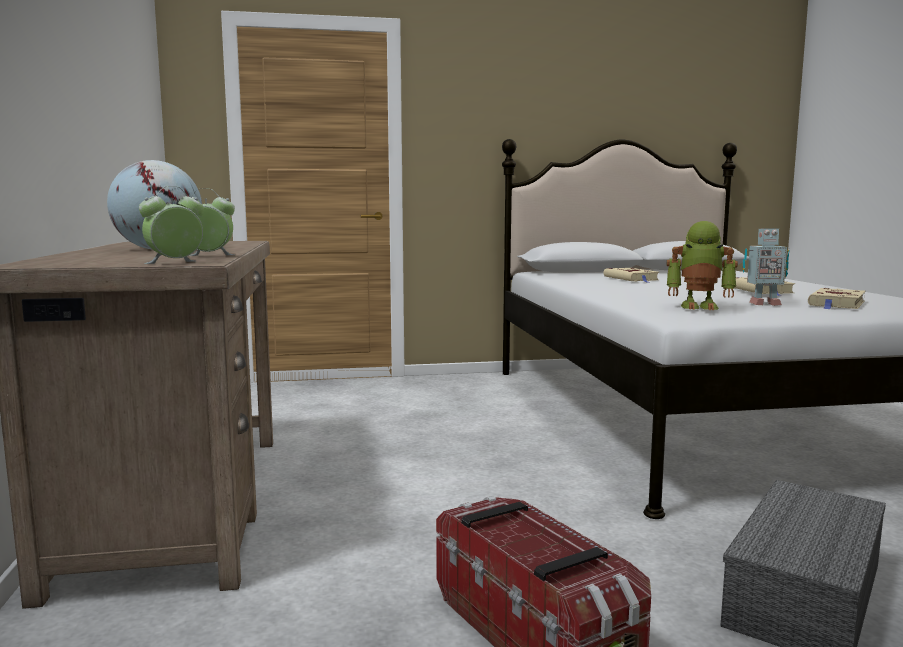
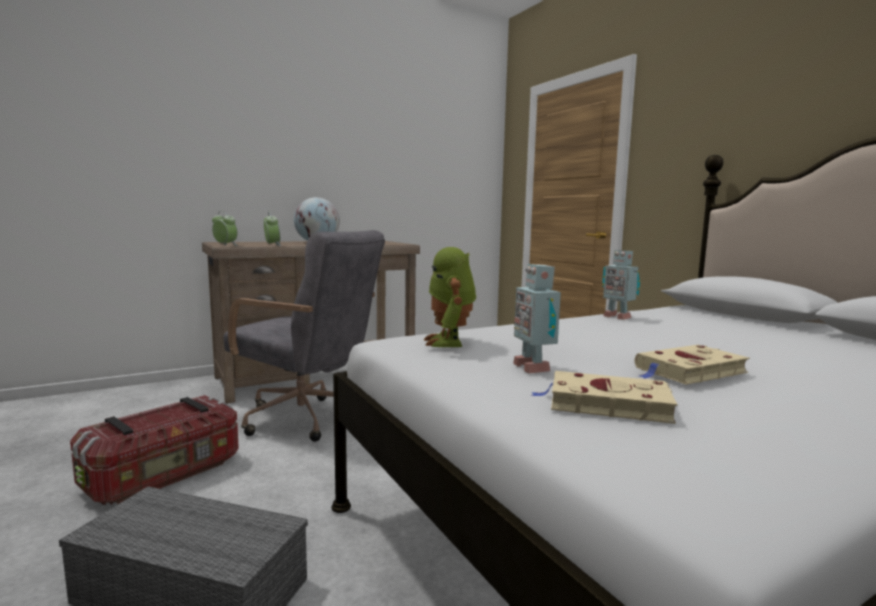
camera: 70 degrees right, 0 degrees up
beige book [604,268,659,282] -> none
none -> grey office chair [223,230,385,442]
none -> toy robot [602,250,640,320]

